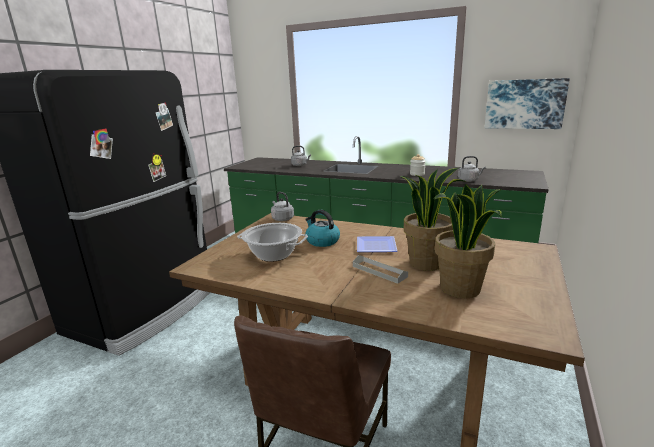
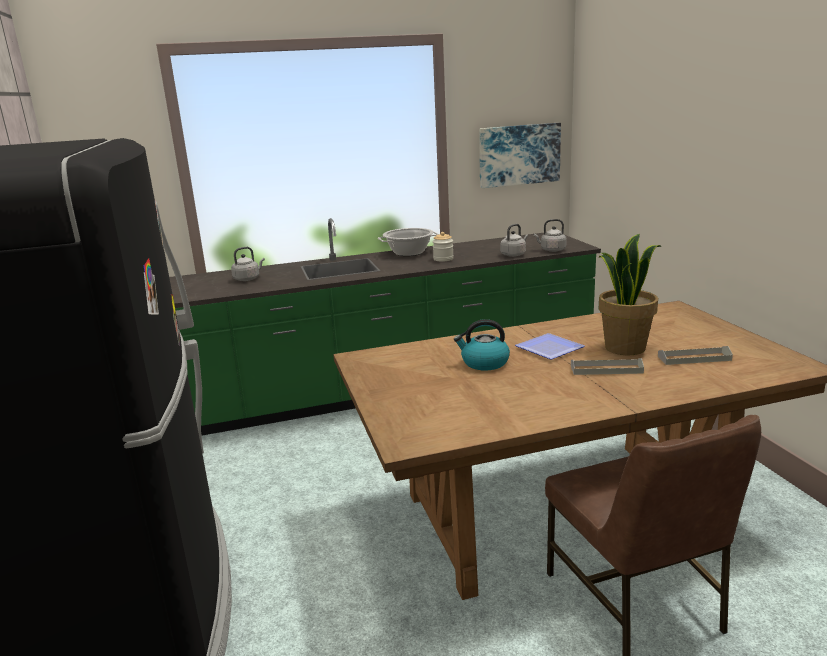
camera: 40 degrees left, 0 degrees up
cooking pot [237,223,308,262] -> cooking pot moved to [378,228,439,256]
grey kettle [271,192,294,221] -> grey kettle moved to [534,219,567,252]
potted plant [434,184,502,298] -> grey tray [658,346,733,365]

